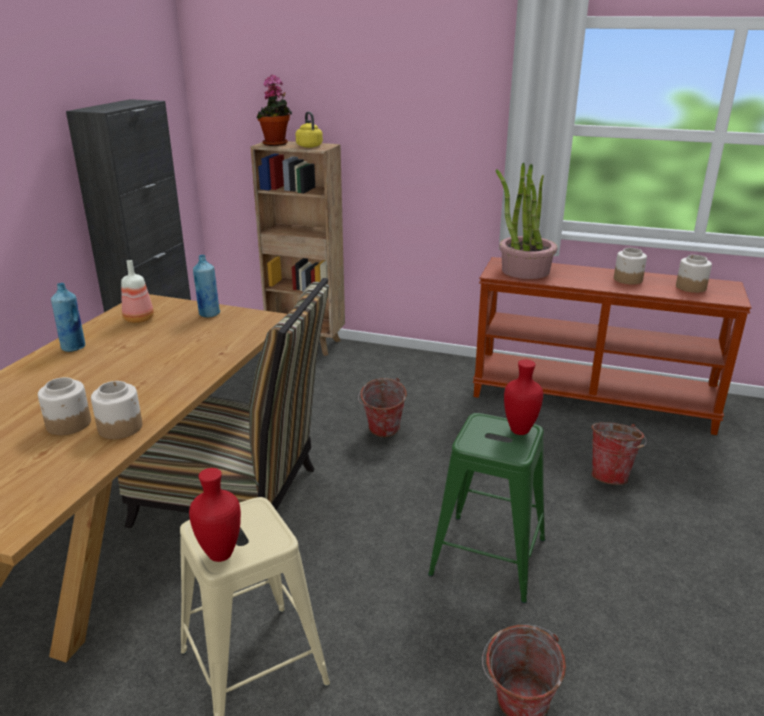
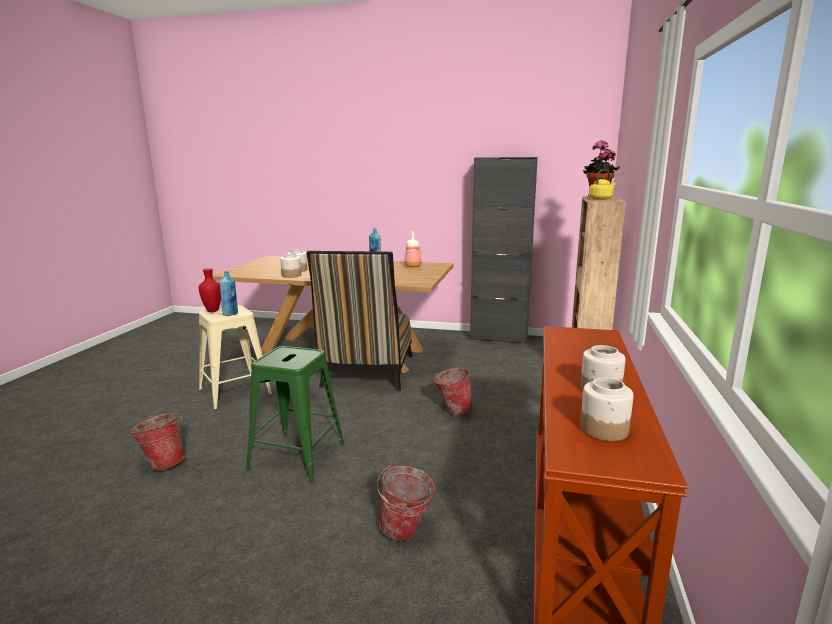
camera: 85 degrees right, 10 degrees down
blue bottle [193,255,220,317] -> blue bottle moved to [219,271,238,316]
potted plant [496,163,558,279] -> none
red vase [504,360,543,435] -> none

